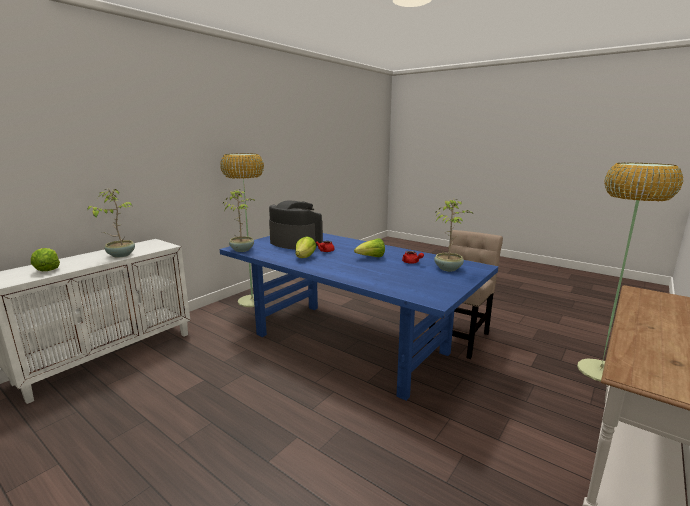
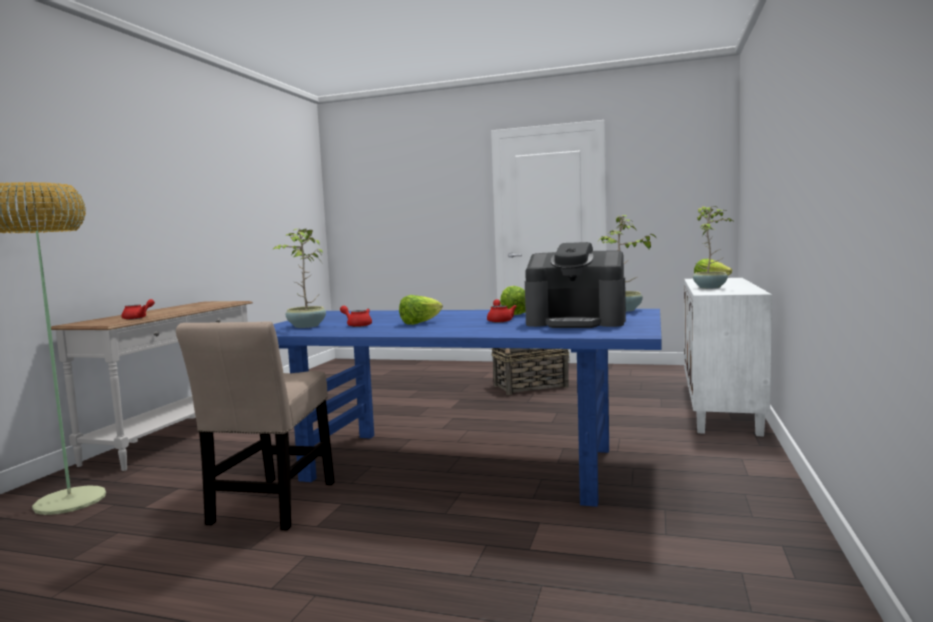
camera: 160 degrees right, 10 degrees down
floor lamp [220,153,264,307] -> none
none -> red teapot [122,299,155,320]
none -> basket [491,348,570,395]

